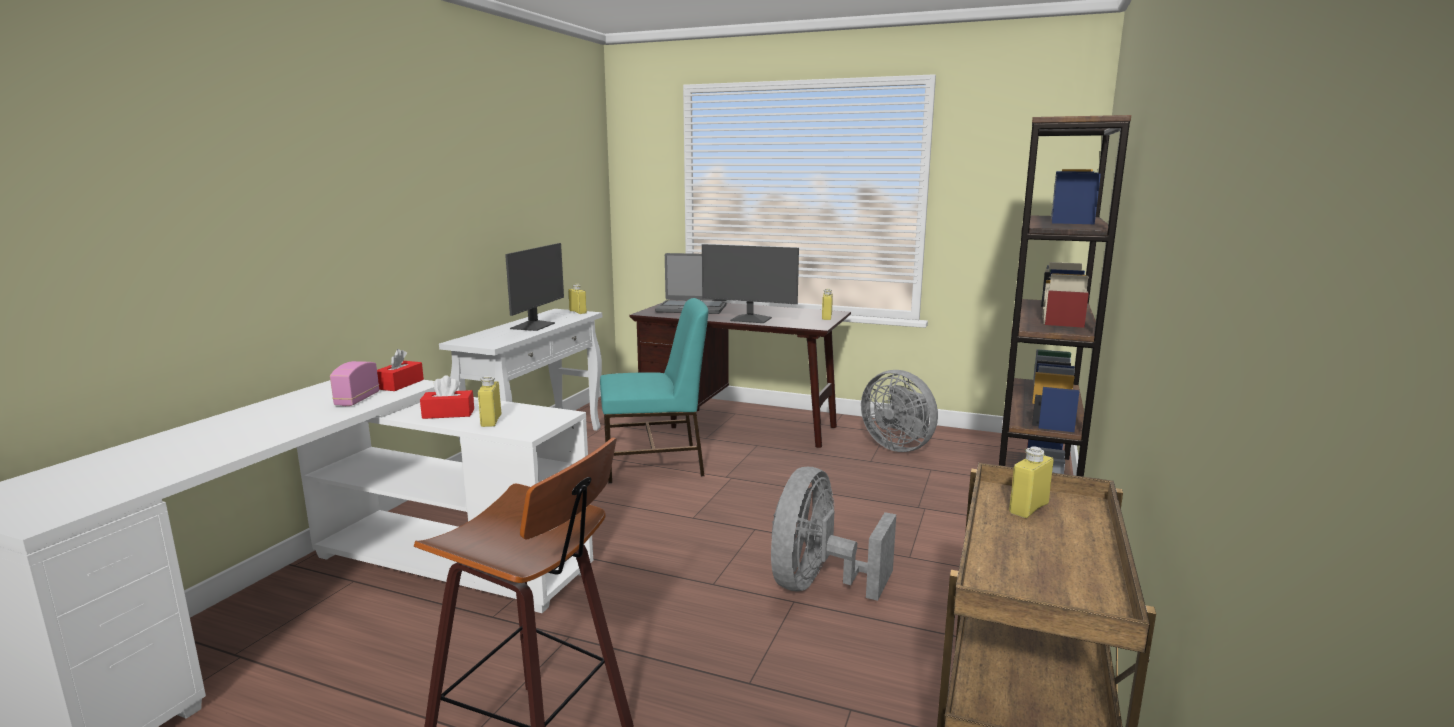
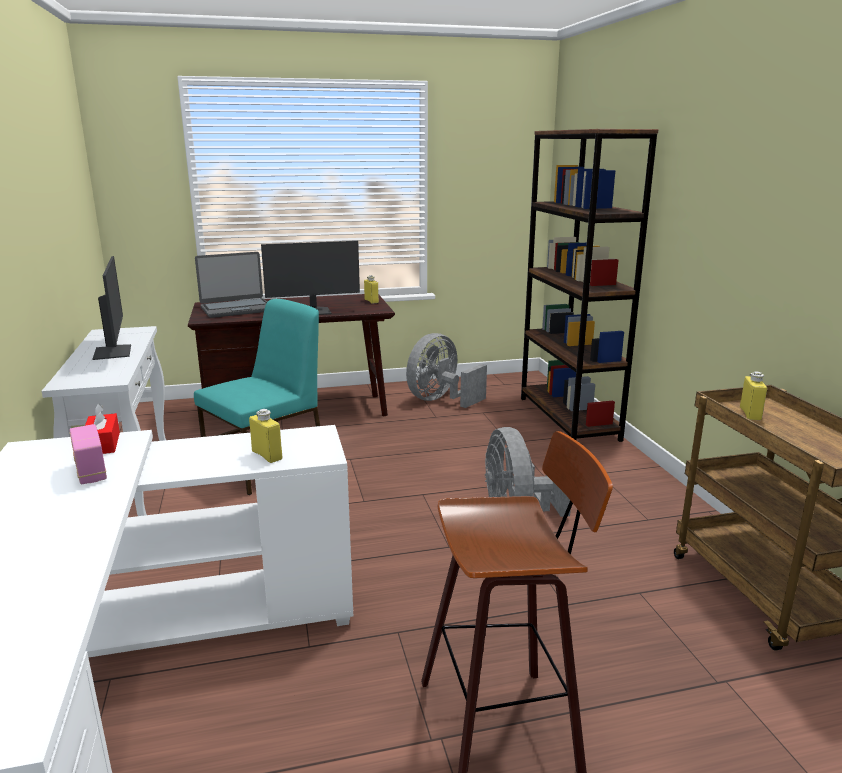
camera: 35 degrees left, 5 degrees up
red tissue box [420,375,474,419] -> none
yellow bottle [569,284,587,314] -> none
grey fan [861,370,938,452] -> grey fan turned 120 degrees clockwise [406,333,487,408]

